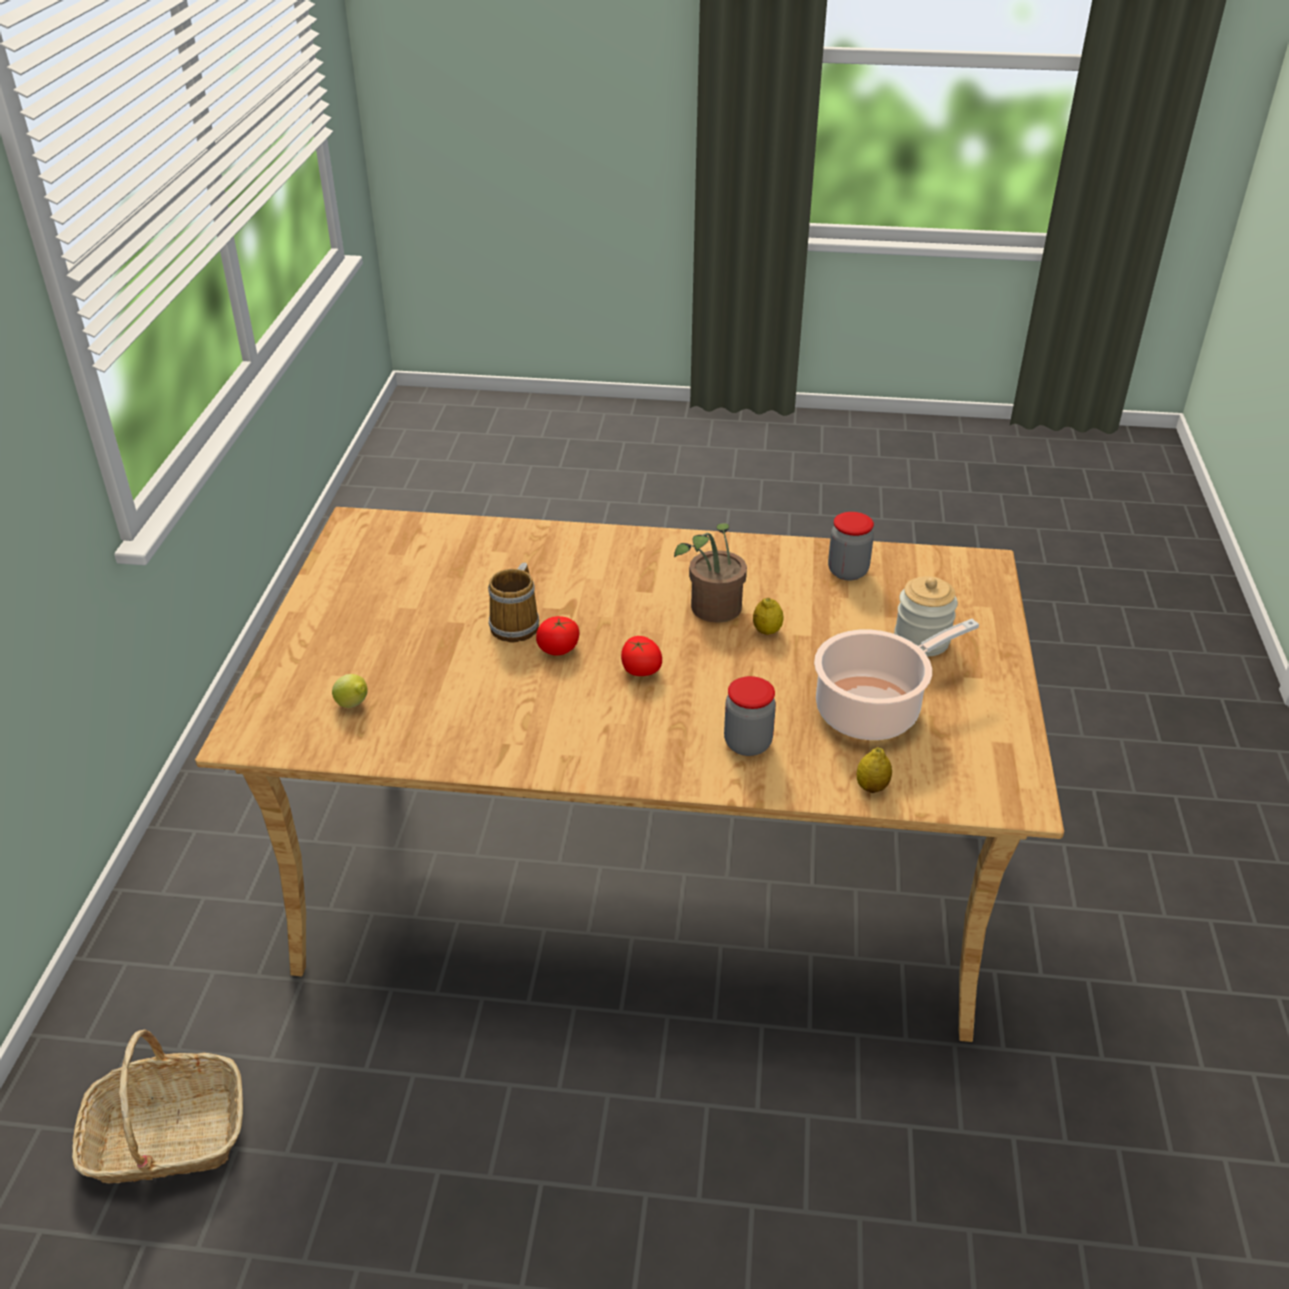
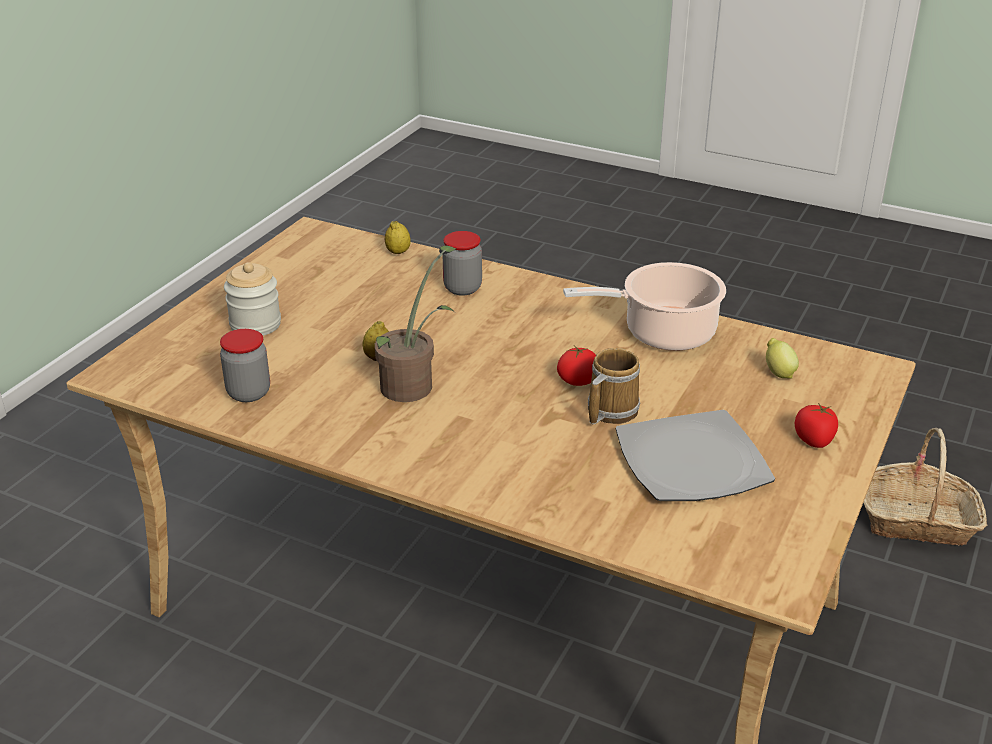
camera: 160 degrees left, 5 degrees down
tomato [621,636,662,676] -> tomato moved to [795,403,838,448]
cooking pot [814,619,979,740] -> cooking pot moved to [563,262,726,351]
none -> plate [616,410,775,501]

